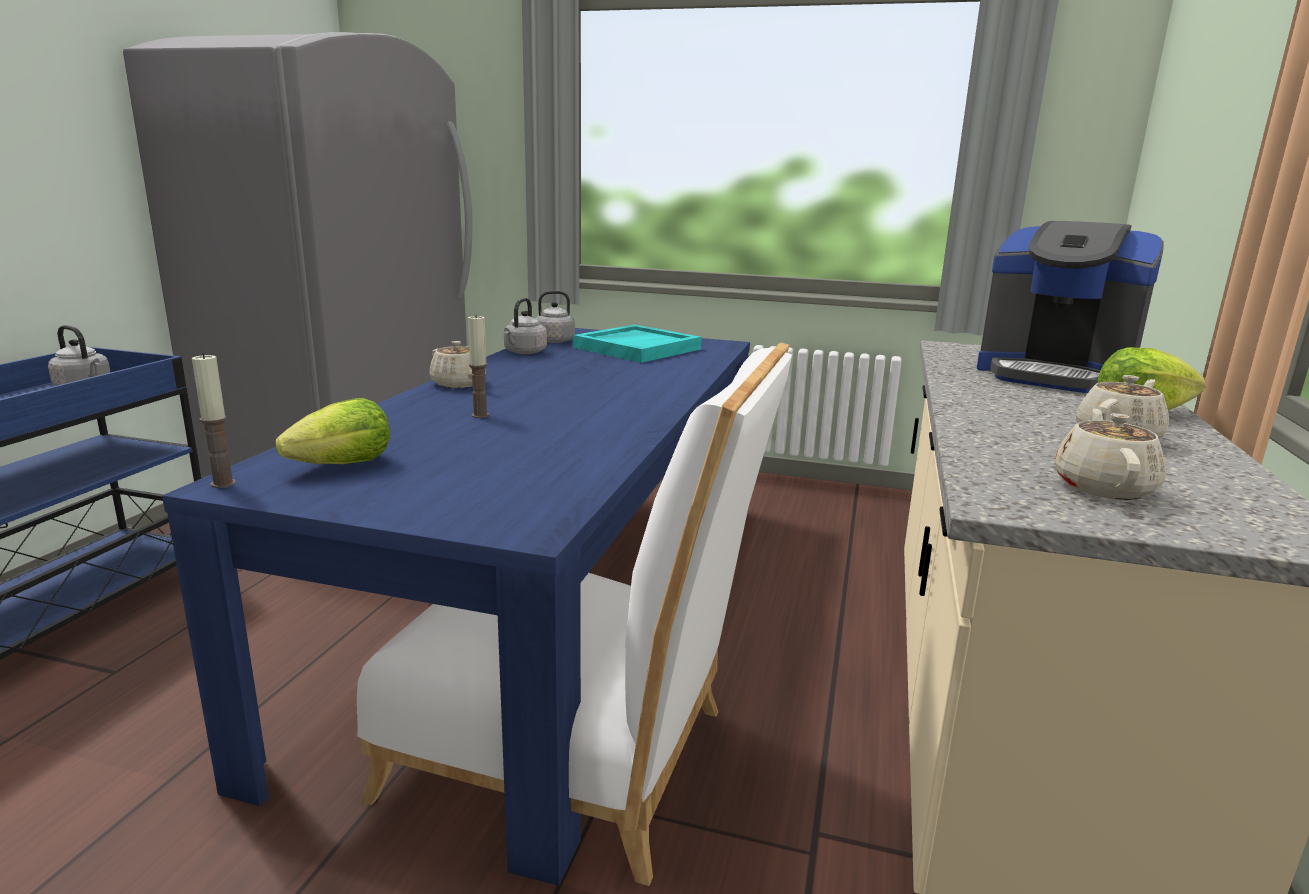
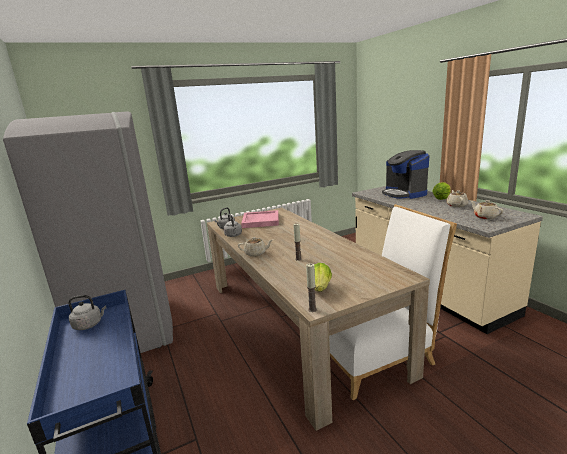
camera: 40 degrees left, 0 degrees up
blue dining table [162,328,750,886] -> beige dining table [207,208,430,431]
turquoise tray [573,325,701,363] -> pink tray [241,210,279,228]
coffee machine [977,221,1164,393] -> coffee machine turned 75 degrees clockwise [382,150,429,199]

